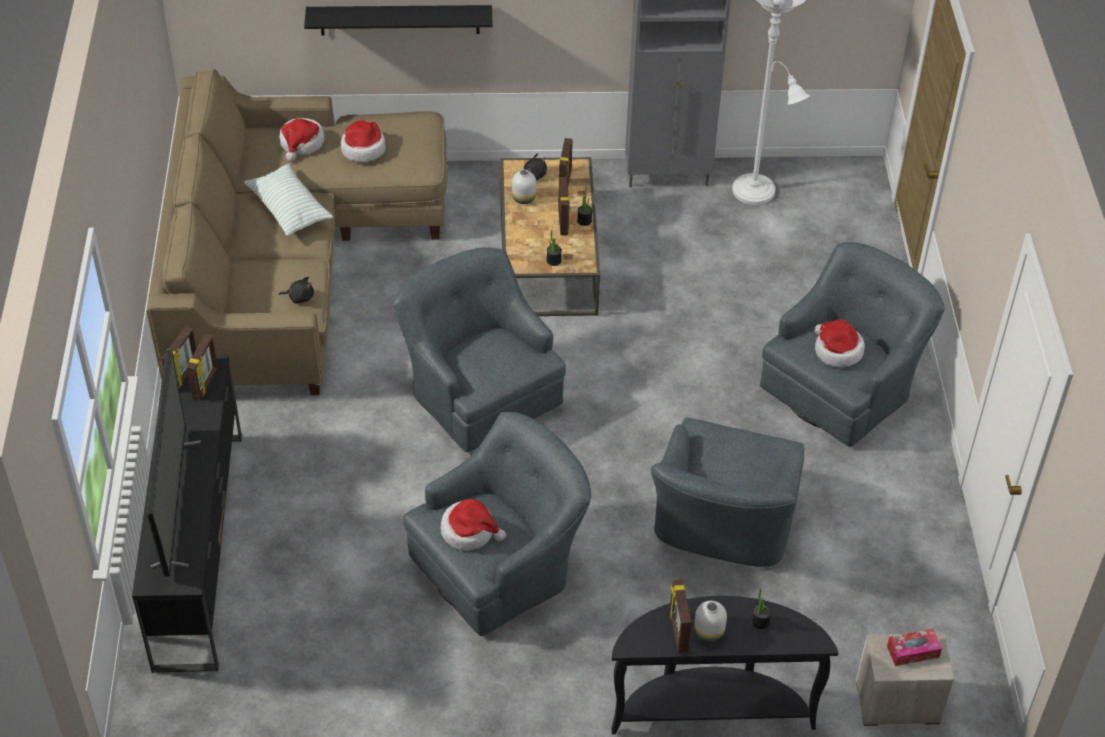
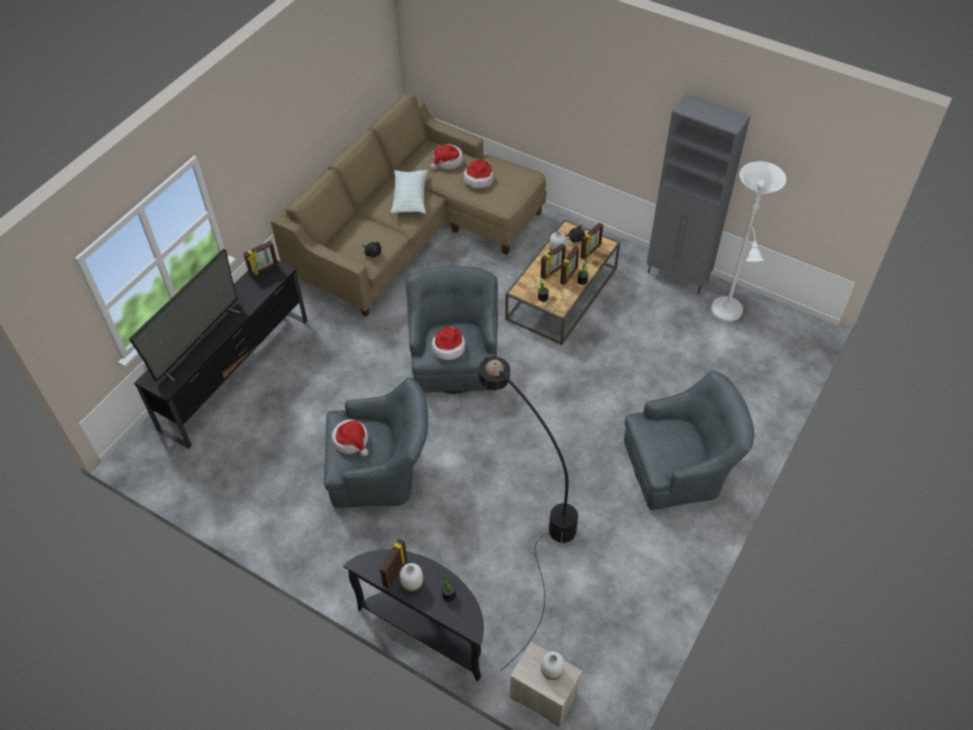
camera: 35 degrees right, 5 degrees up
picture frame [186,334,218,400] -> picture frame moved to [541,243,566,279]
black shelf [304,5,493,36] -> none
grey armchair [651,417,804,567] -> black floor lamp [478,357,578,671]
hat [815,319,865,368] -> hat moved to [432,326,465,360]
tissue box [887,629,942,666] -> white vase [541,651,564,680]

